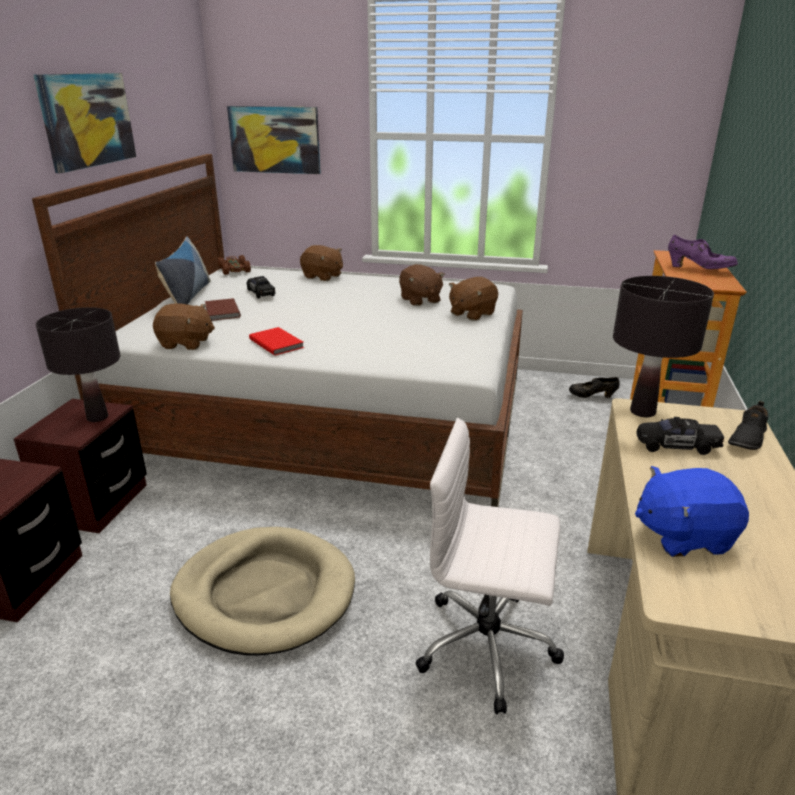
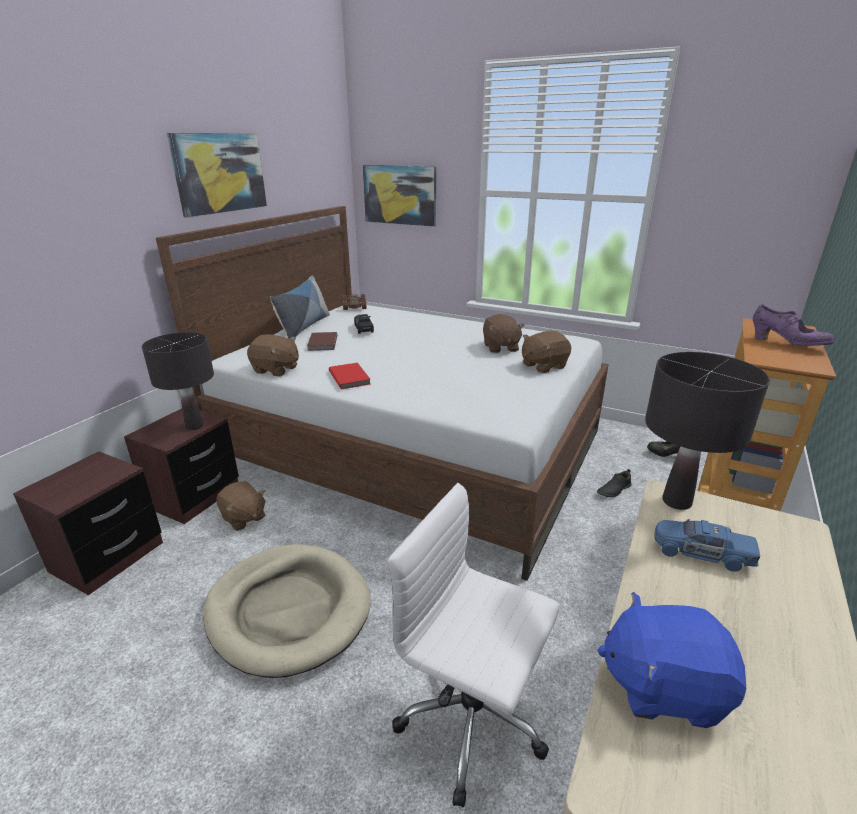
camera: 15 degrees right, 0 degrees up
brown plush toy [300,245,343,281] -> brown plush toy moved to [217,481,265,531]
black toy car [636,417,724,455] -> blue toy car [655,519,760,572]
black shoe [728,401,768,450] -> black shoe moved to [597,469,632,497]

